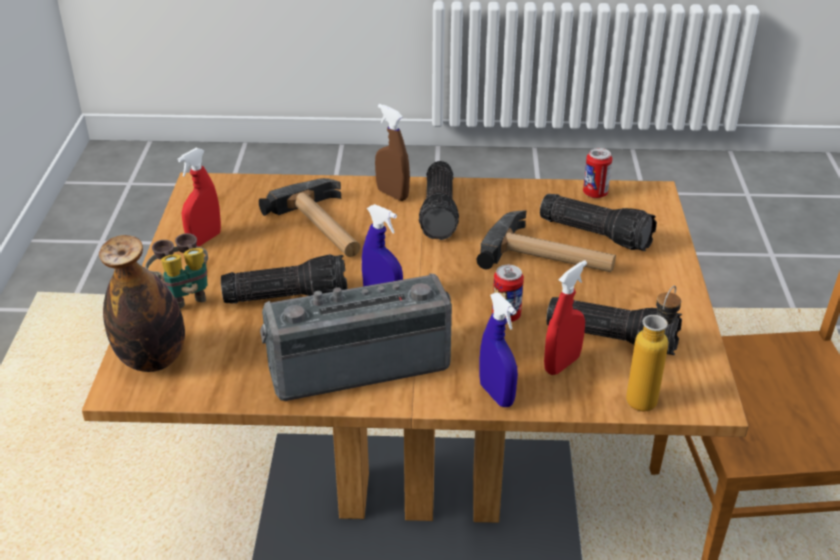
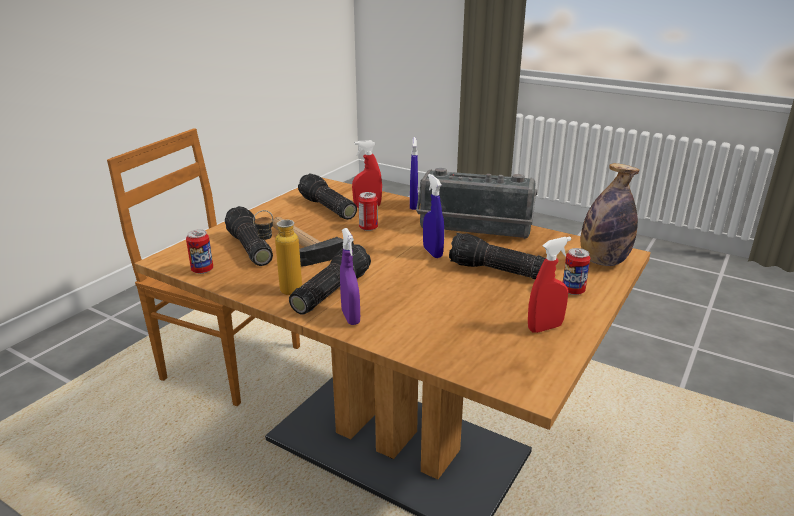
camera: 150 degrees left, 10 degrees down
binoculars [145,233,208,309] -> can [563,248,590,295]
hammer [259,178,360,257] -> none
brown spray bottle [375,104,410,201] -> purple spray bottle [340,228,360,325]
bottle [626,286,681,411] -> bottle moved to [253,210,302,295]

